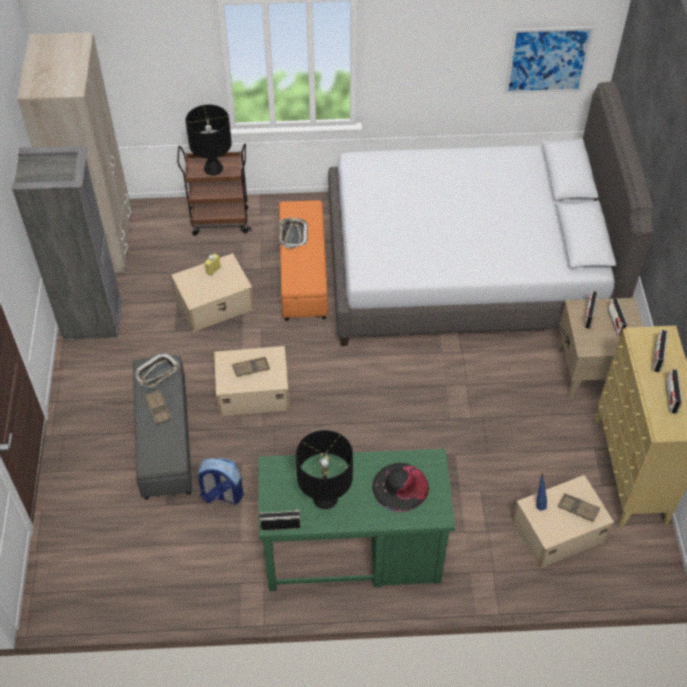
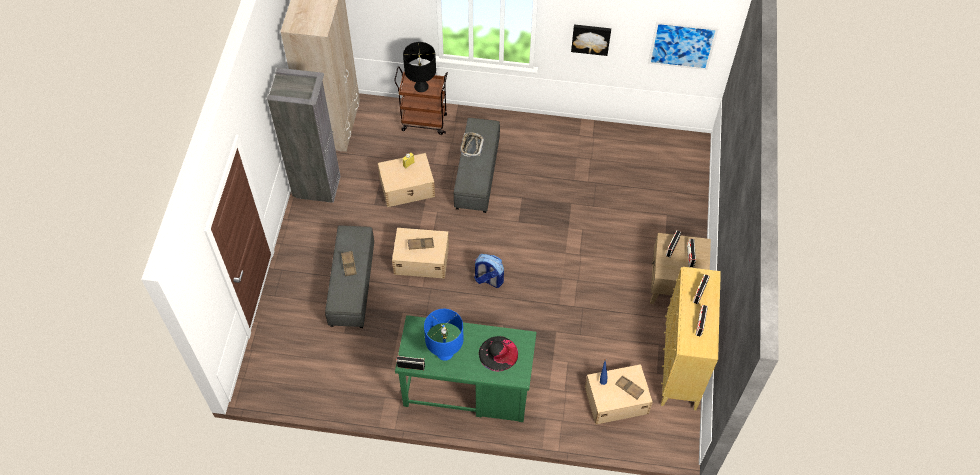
camera: 10 degrees right, 5 degrees up
tray [134,353,179,388] -> none
backpack [196,458,244,504] -> backpack moved to [474,254,504,288]
orange ottoman [279,200,328,321] -> grey ottoman [454,118,500,213]
black table lamp [296,430,353,509] -> blue table lamp [424,309,464,361]
grey bed [328,82,654,346] -> none
none -> picture [571,24,611,56]

